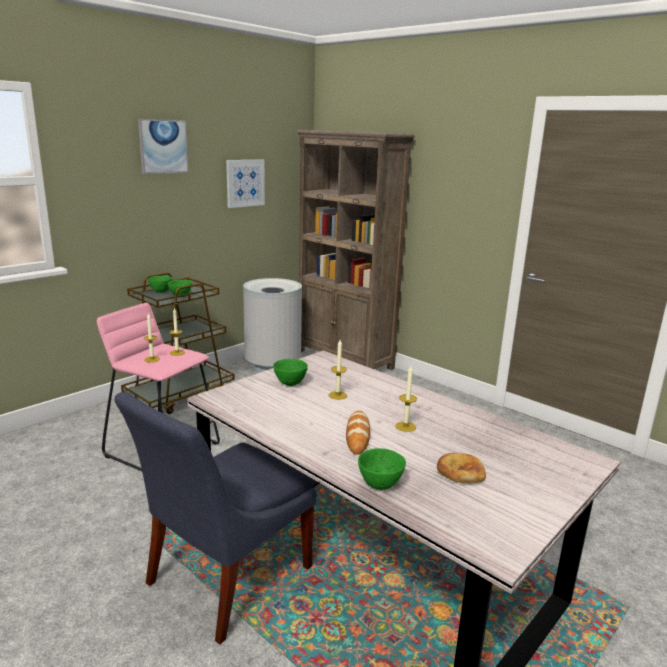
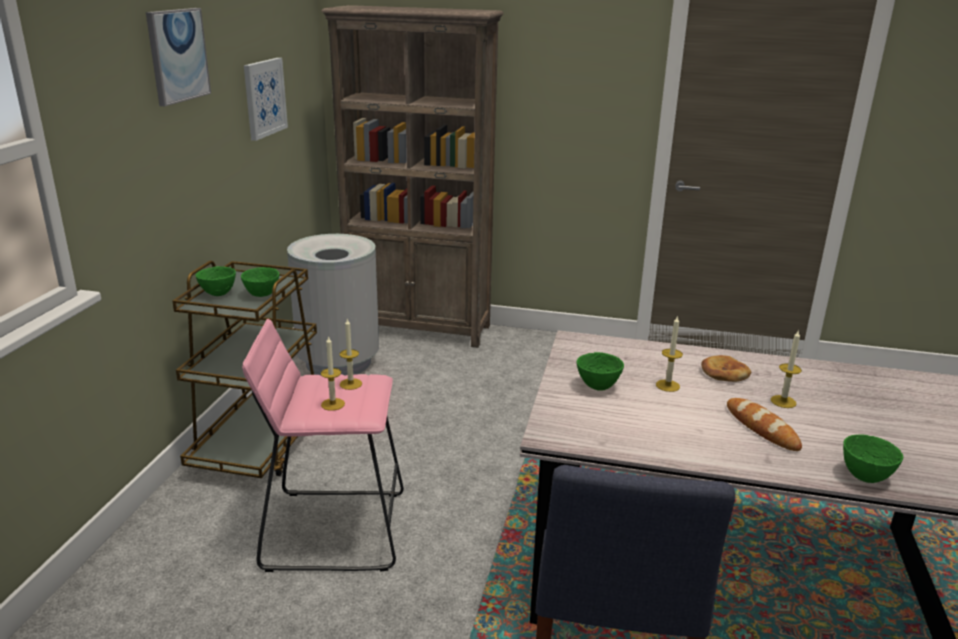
camera: 30 degrees left, 5 degrees up
bread [437,453,486,483] -> bread moved to [701,355,751,382]

